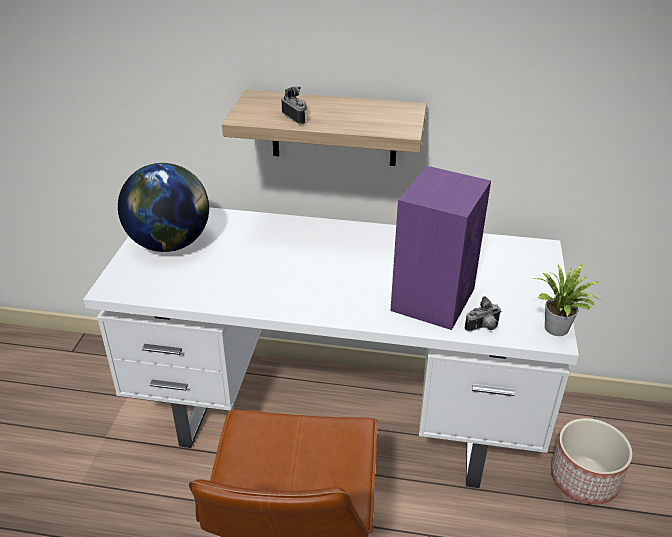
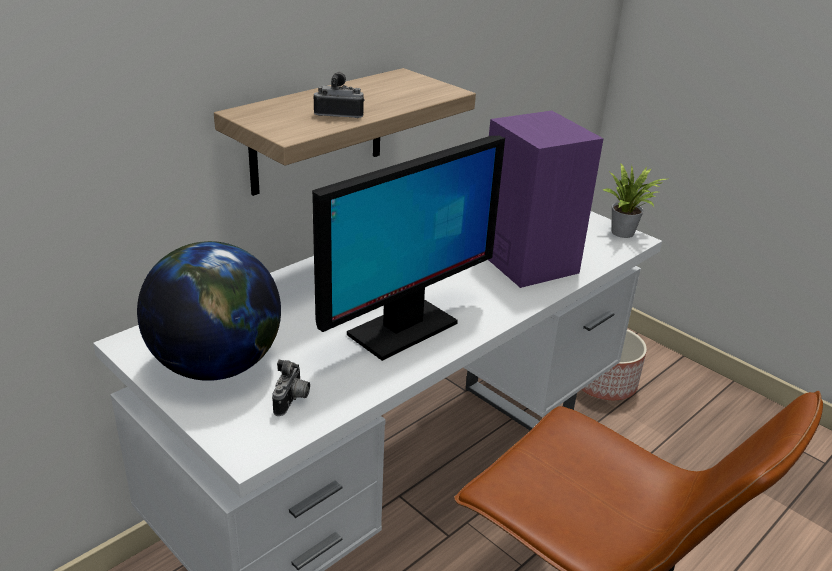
camera: 55 degrees left, 5 degrees down
camera [465,296,501,331] -> camera moved to [272,360,310,416]
none -> monitor [312,136,505,361]

